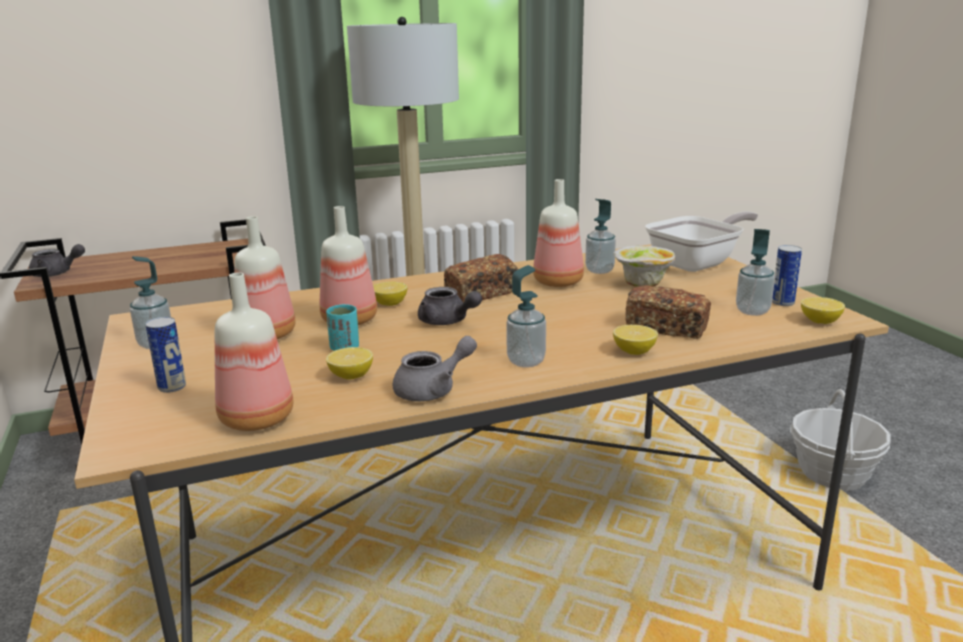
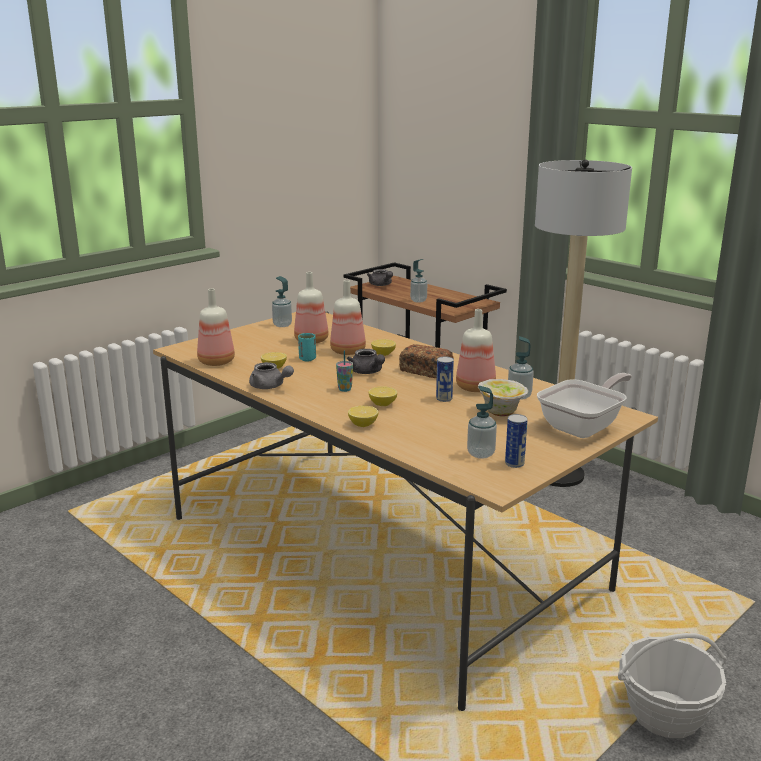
camera: 65 degrees right, 0 degrees up
can [145,317,186,393] -> can moved to [436,356,454,402]
grey teapot [418,287,482,325] -> grey teapot turned 45 degrees counterclockwise [347,349,385,374]
soap dispenser [506,265,546,368] -> soap dispenser moved to [410,259,427,302]
bread [625,285,711,339] -> none
frying pan [645,211,758,272] -> frying pan turned 75 degrees counterclockwise [537,373,632,438]
lemon [801,297,845,324] -> lemon moved to [369,386,397,406]
none -> cup [336,350,353,392]

